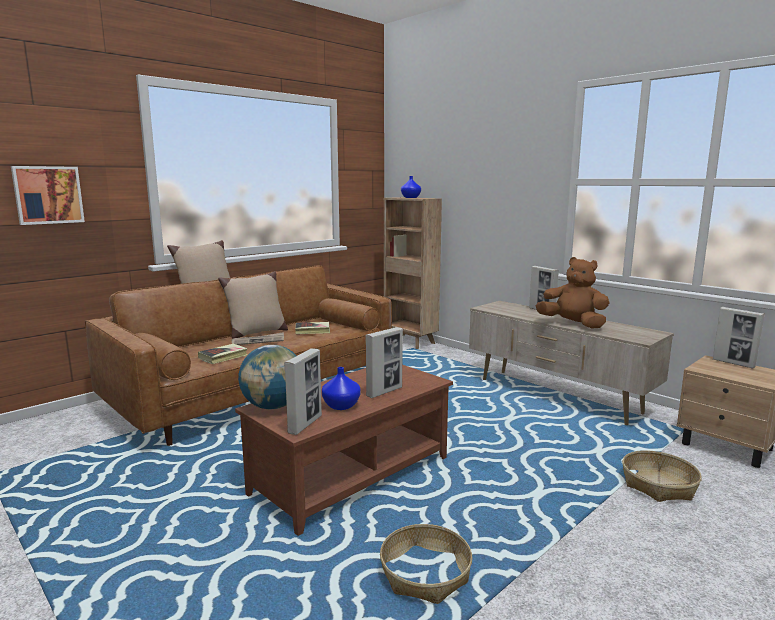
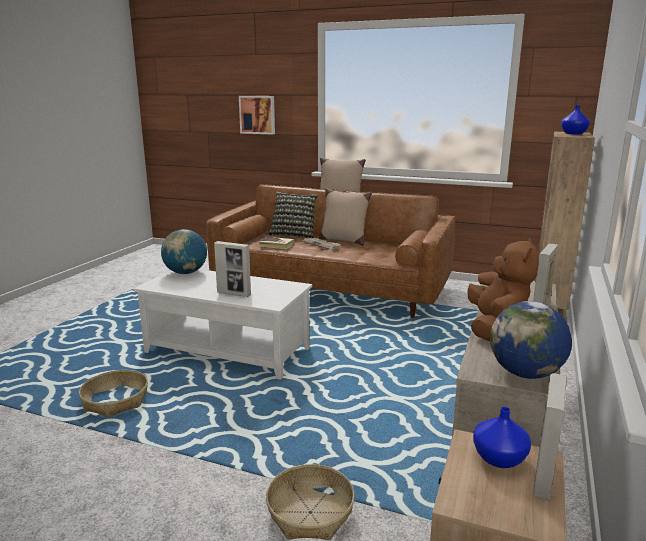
camera: 65 degrees right, 5 degrees up
brown coffee table [235,365,453,536] -> white coffee table [133,269,312,380]
picture frame [284,348,322,435] -> none
book [295,322,330,334] -> none
blue vase [322,367,361,410] -> blue vase moved to [473,407,531,468]
none -> pillow [268,191,318,238]
none -> globe [490,301,572,379]

